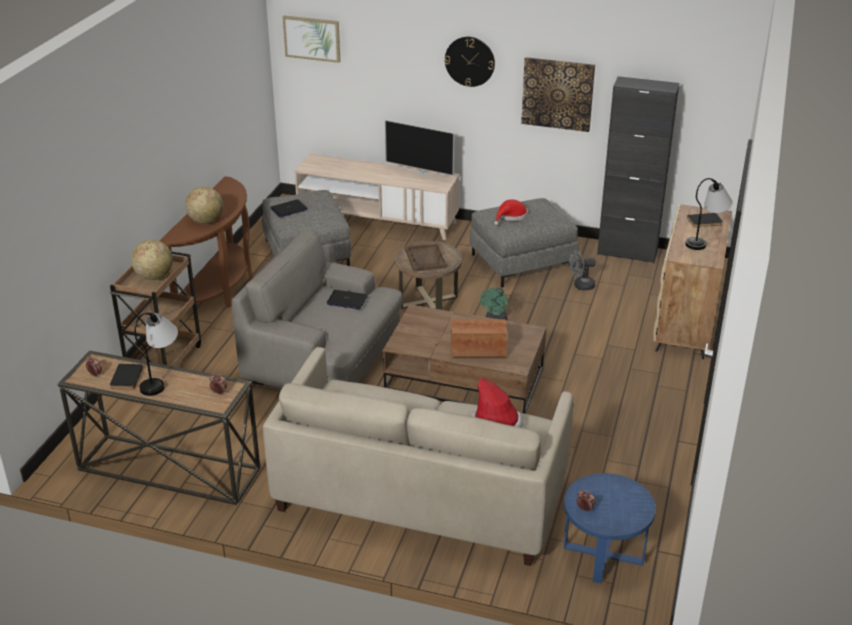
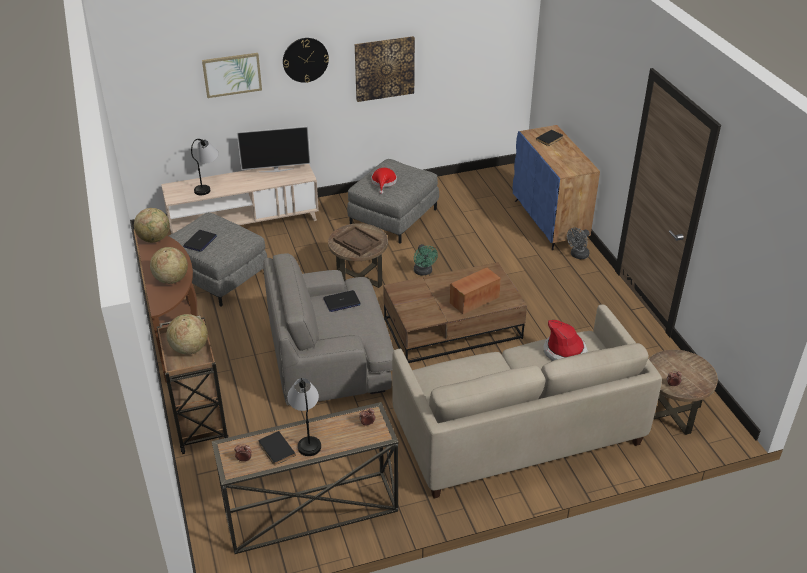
camera: 35 degrees left, 5 degrees up
picture [283,16,340,63] -> picture moved to [202,53,262,98]
blue side table [564,473,656,584] -> brown side table [649,350,718,435]
grey fan [569,250,596,291] -> grey fan moved to [567,228,590,259]
black cabinet [597,76,679,263] -> none
beige cabinet [653,204,732,359] -> blue cabinet [513,125,600,250]
table lamp [686,178,732,250] -> table lamp moved to [191,139,219,195]
none -> globe [134,208,170,243]

